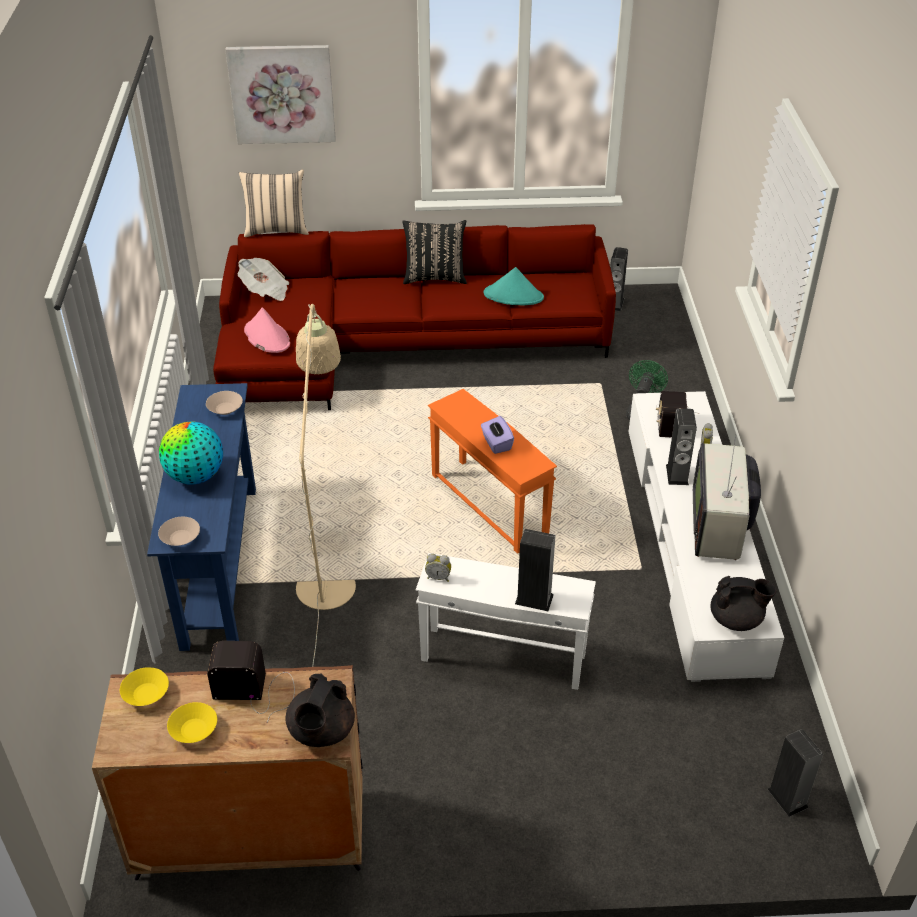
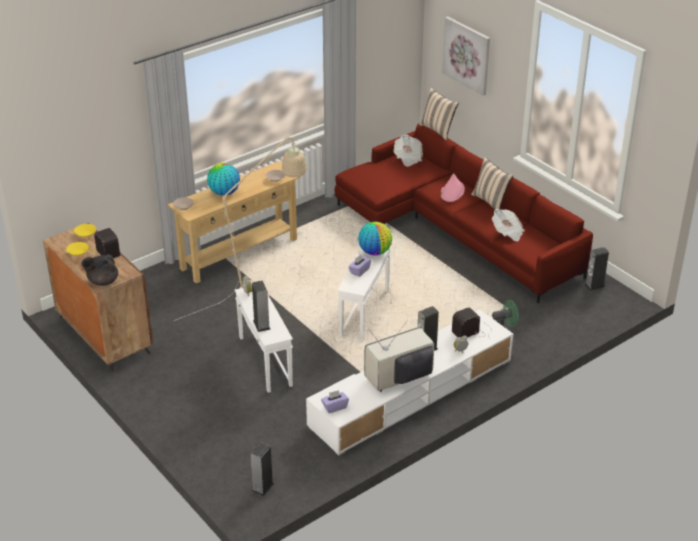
camera: 55 degrees right, 5 degrees down
blue console table [147,383,256,651] -> beige console table [168,161,301,283]
pink hat [244,307,290,353] -> pink hat moved to [441,173,465,202]
black pillow [402,220,467,284] -> beige pillow [471,157,513,210]
orange side table [428,389,557,554] -> white side table [337,248,391,341]
turquoise hat [484,267,544,305] -> newspaper [492,209,525,242]
black teapot [710,576,776,631] -> purple tissue box [321,390,349,413]
none -> globe [358,222,392,256]

